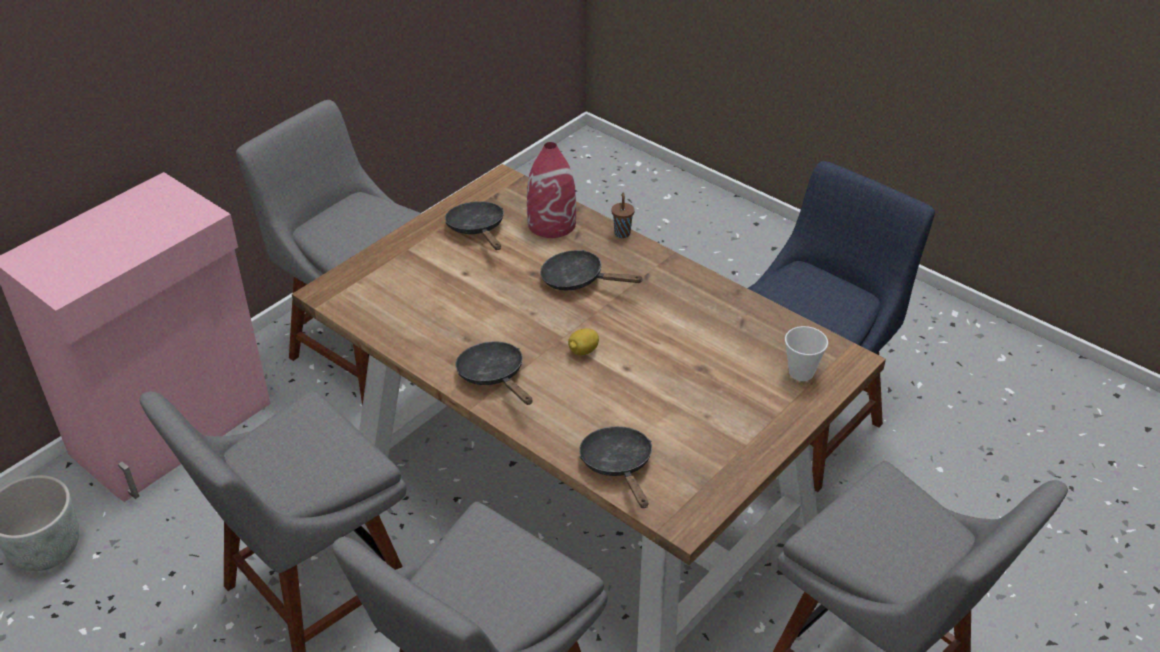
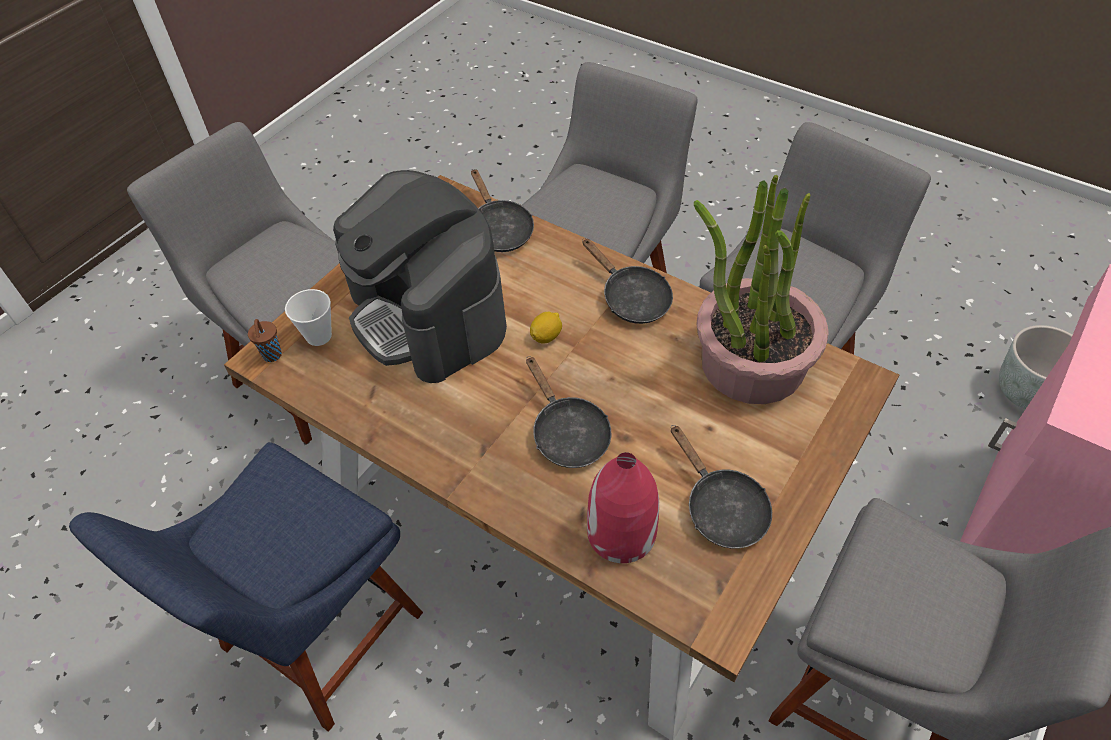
camera: 175 degrees right, 10 degrees up
black frying pan [540,250,643,290] -> black frying pan turned 45 degrees clockwise [526,356,611,468]
brown cup [611,193,635,238] -> brown cup moved to [248,319,282,362]
none -> coffee machine [333,170,507,383]
none -> potted plant [694,175,829,404]

